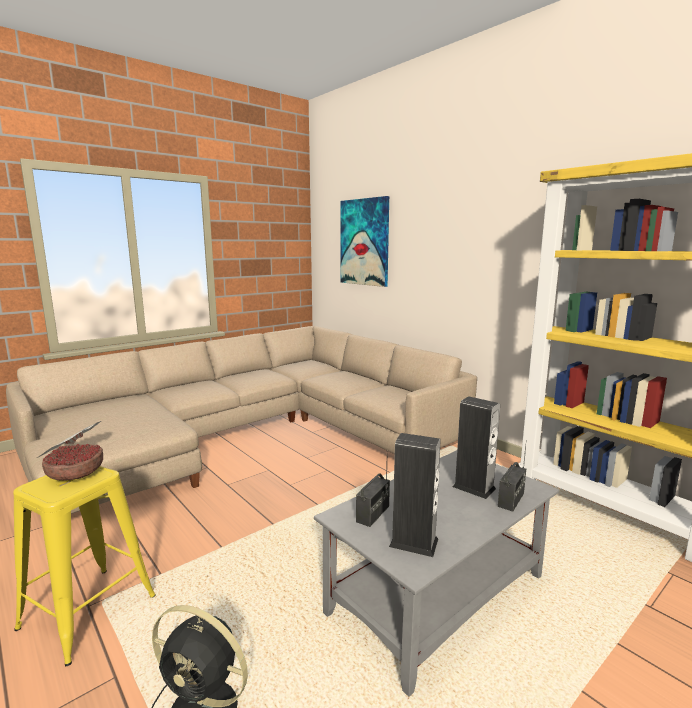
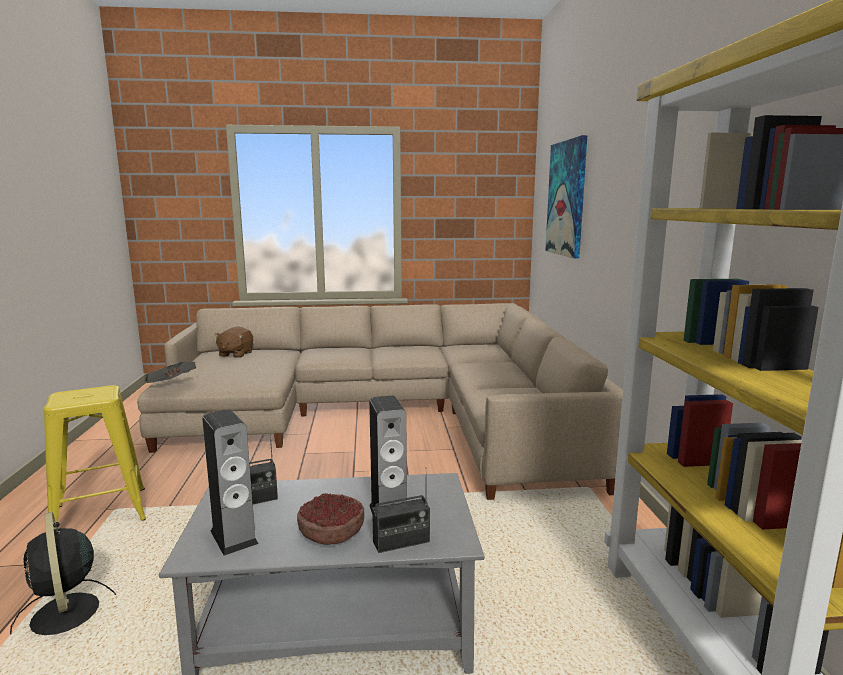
camera: 35 degrees right, 0 degrees up
bowl [42,444,103,480] -> bowl moved to [297,493,364,545]
none -> brown plush toy [214,326,253,358]

